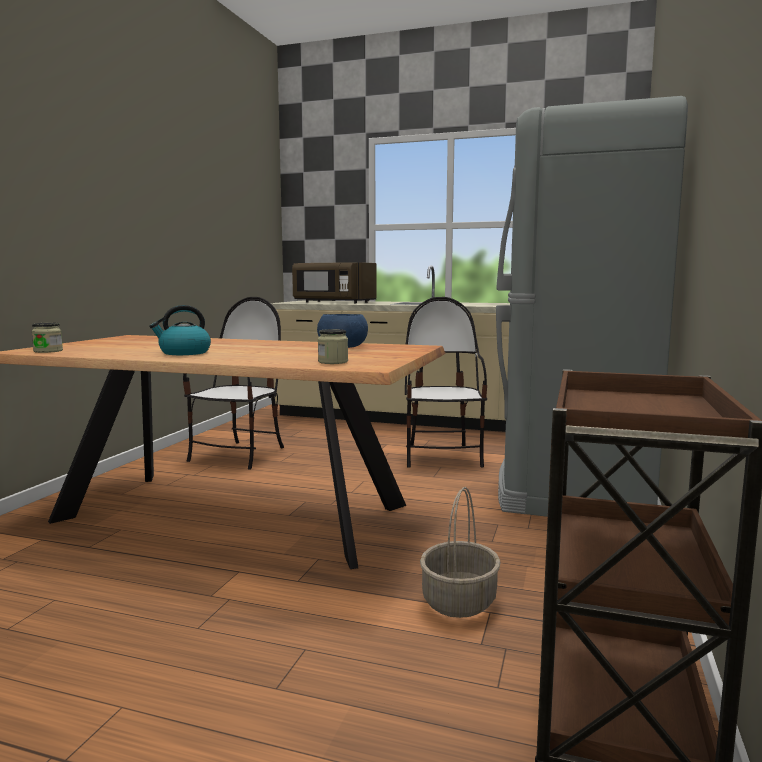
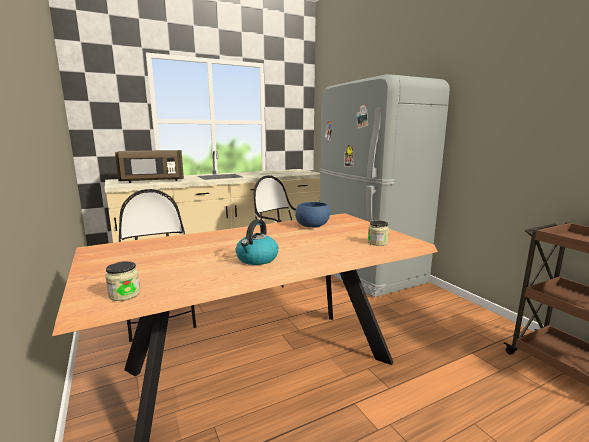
camera: 45 degrees left, 5 degrees up
basket [420,487,501,618] -> none

